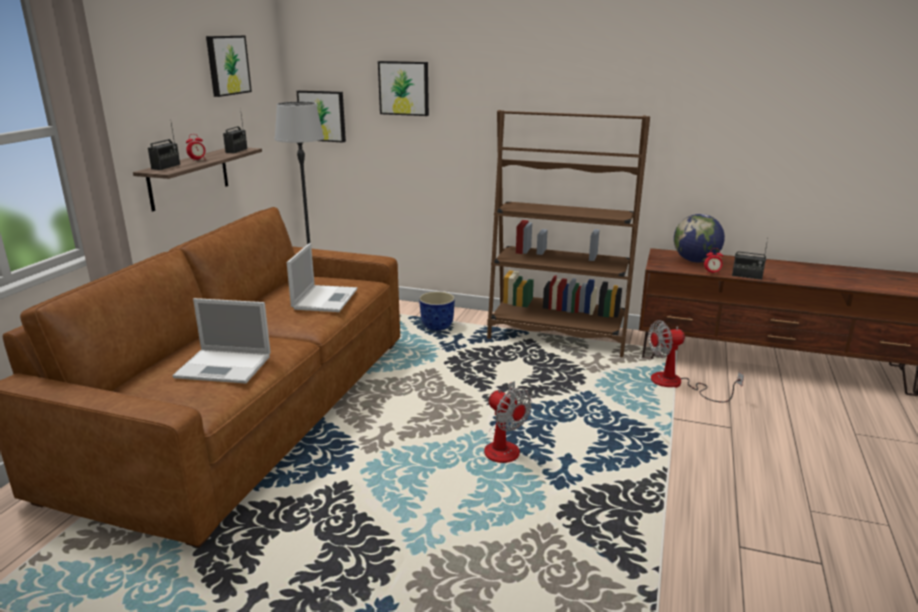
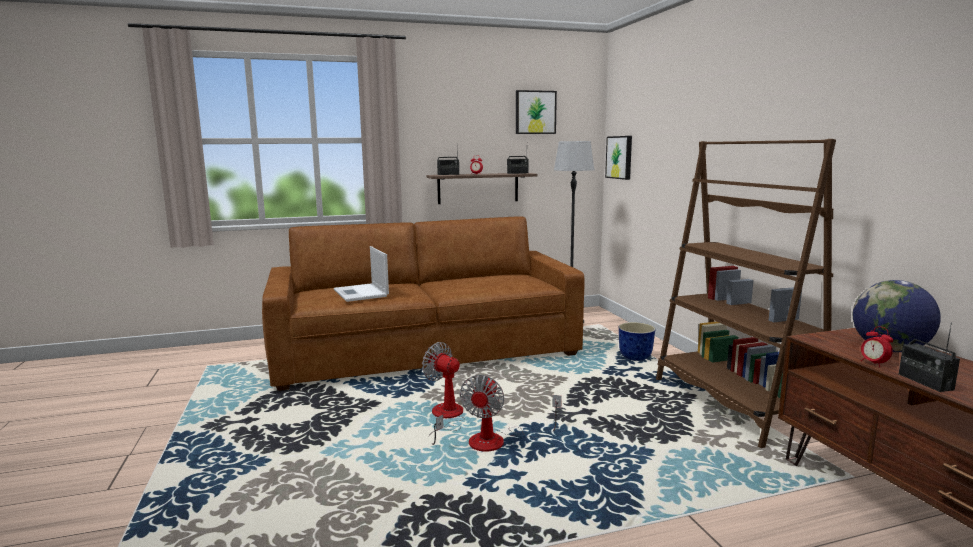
camera: 55 degrees right, 10 degrees down
laptop [287,243,357,312] -> none
picture [378,61,429,116] -> none
fan [648,320,744,403] -> fan moved to [422,342,465,445]

